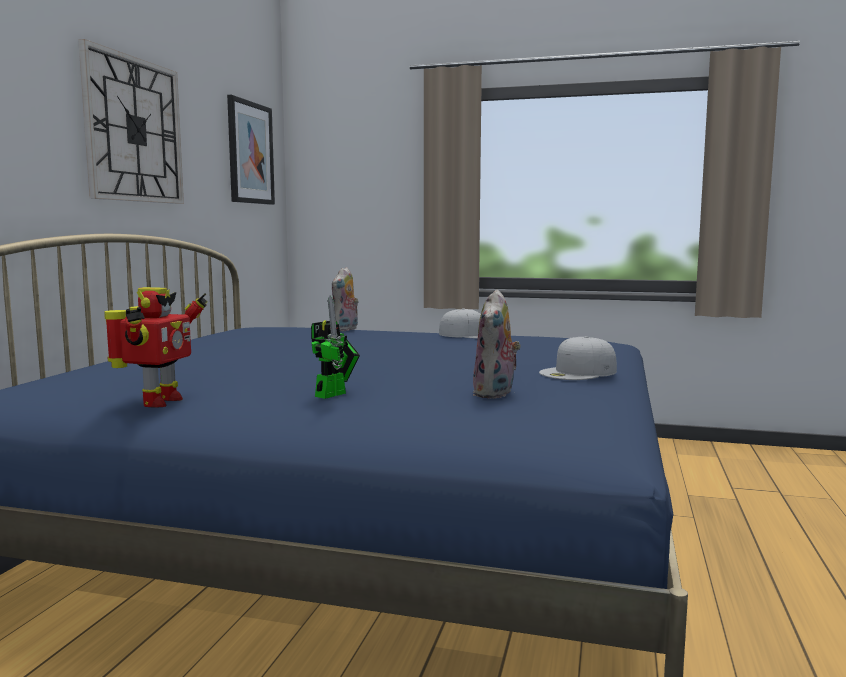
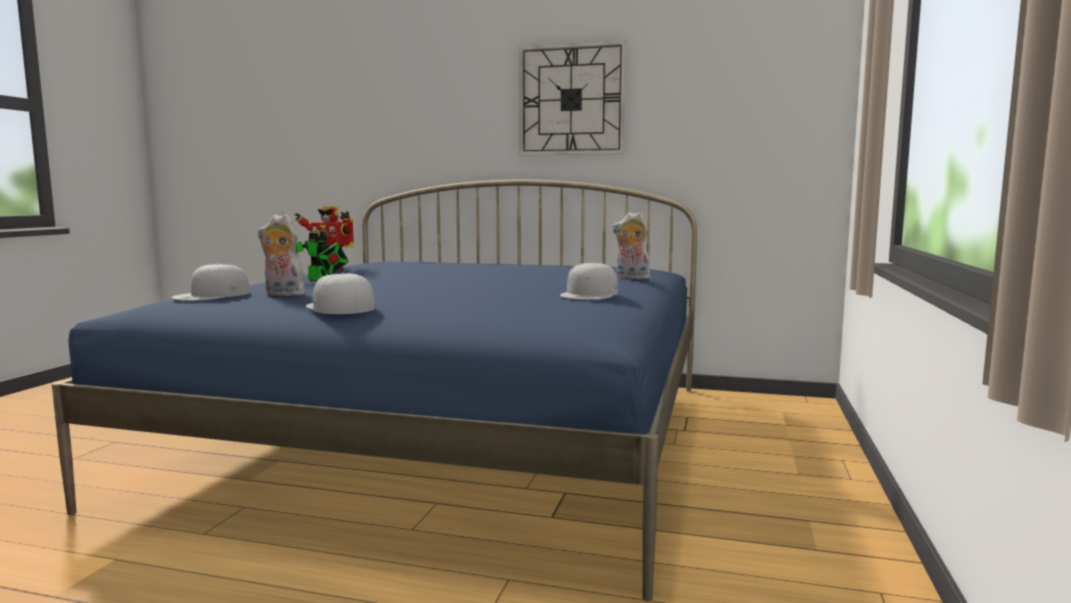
camera: 90 degrees right, 0 degrees up
picture [227,95,275,205] -> none
none -> white cap [171,263,250,301]

